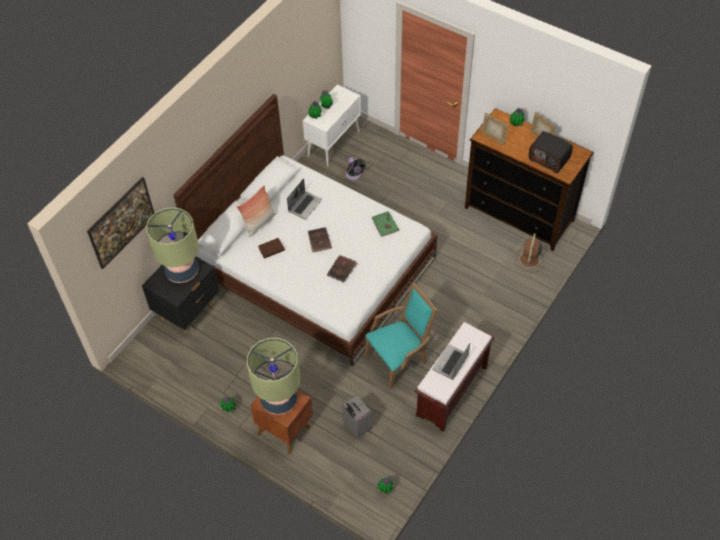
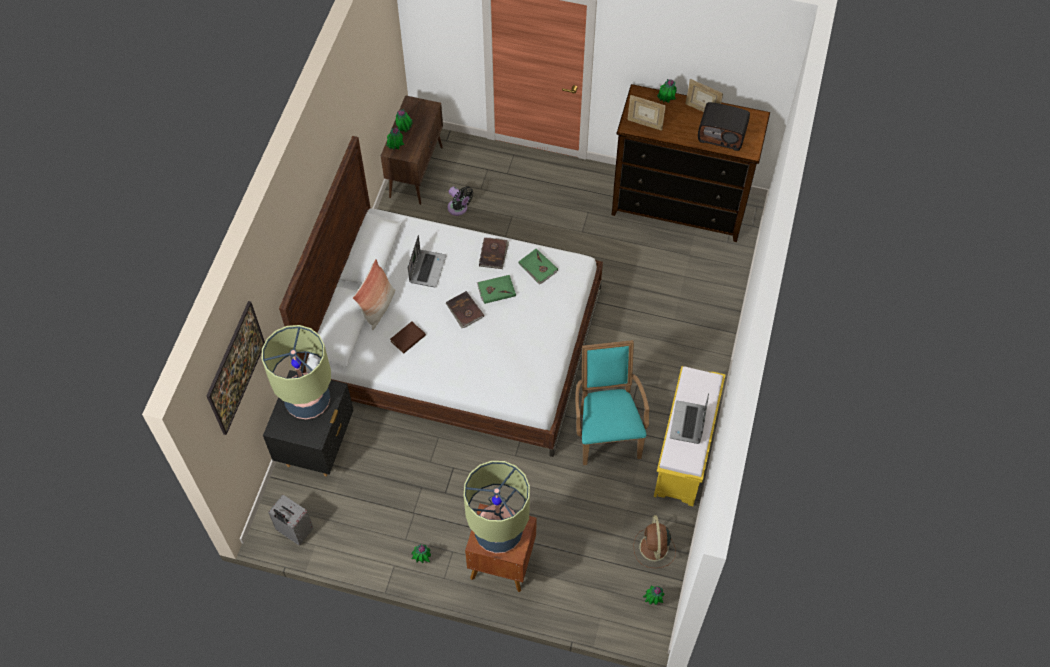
camera: 20 degrees left, 5 degrees up
white cabinet [303,84,361,166] -> brown cabinet [381,95,443,205]
brown book [327,255,357,282] -> brown book moved to [479,238,509,269]
grey suitcase [342,395,372,438] -> grey suitcase moved to [268,495,313,545]
turquoise armchair [365,283,438,389] -> turquoise armchair turned 45 degrees counterclockwise [575,340,649,465]
brown bench [414,322,494,432] -> yellow bench [654,366,726,506]
brown fan [515,233,544,272] -> brown fan moved to [633,515,676,568]
none -> green book [477,275,516,304]

